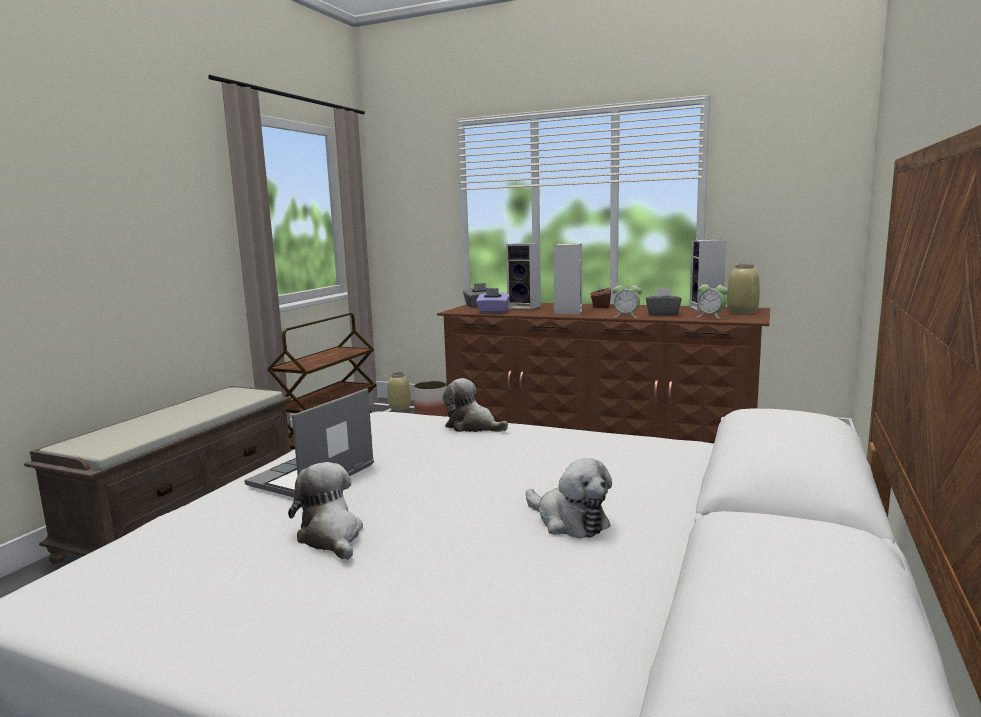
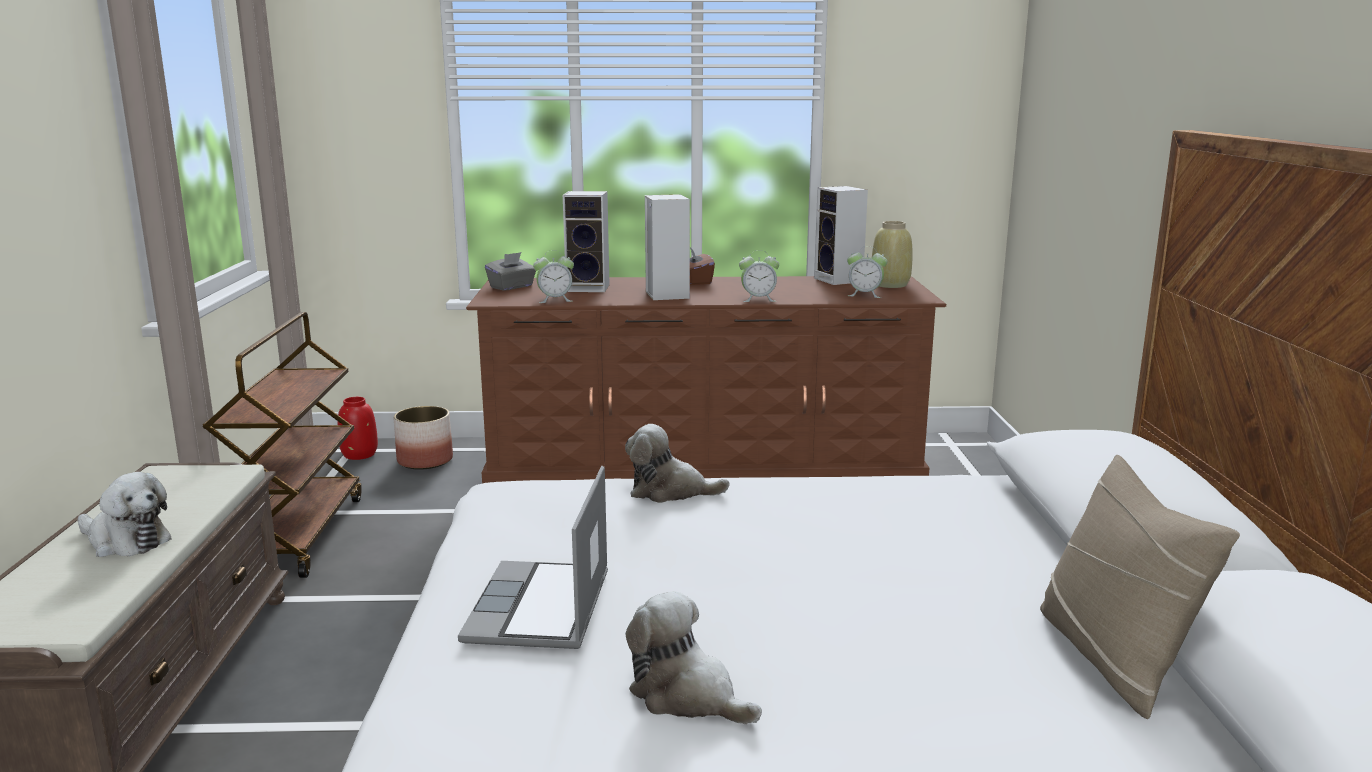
camera: 25 degrees left, 5 degrees up
beige vase [387,372,411,411] -> red vase [338,397,378,460]
purple tissue box [476,288,510,313] -> alarm clock [533,250,574,303]
plush toy [526,458,612,538] -> plush toy moved to [78,472,172,557]
grey tissue box [646,288,682,316] -> none
none -> beige pillow [1040,455,1240,719]

